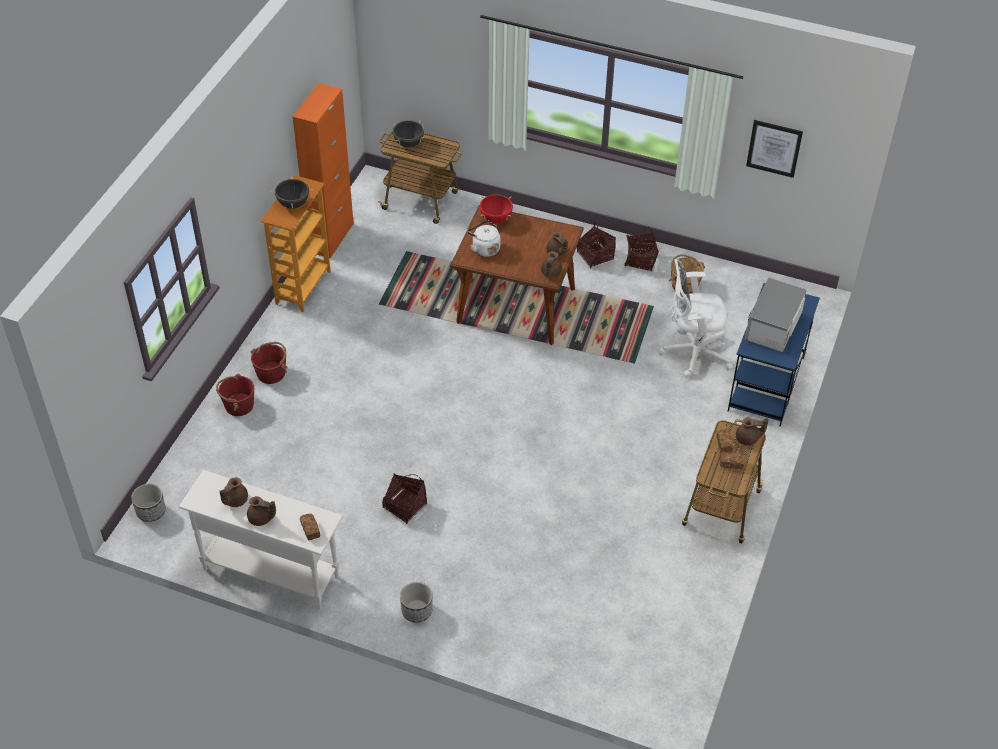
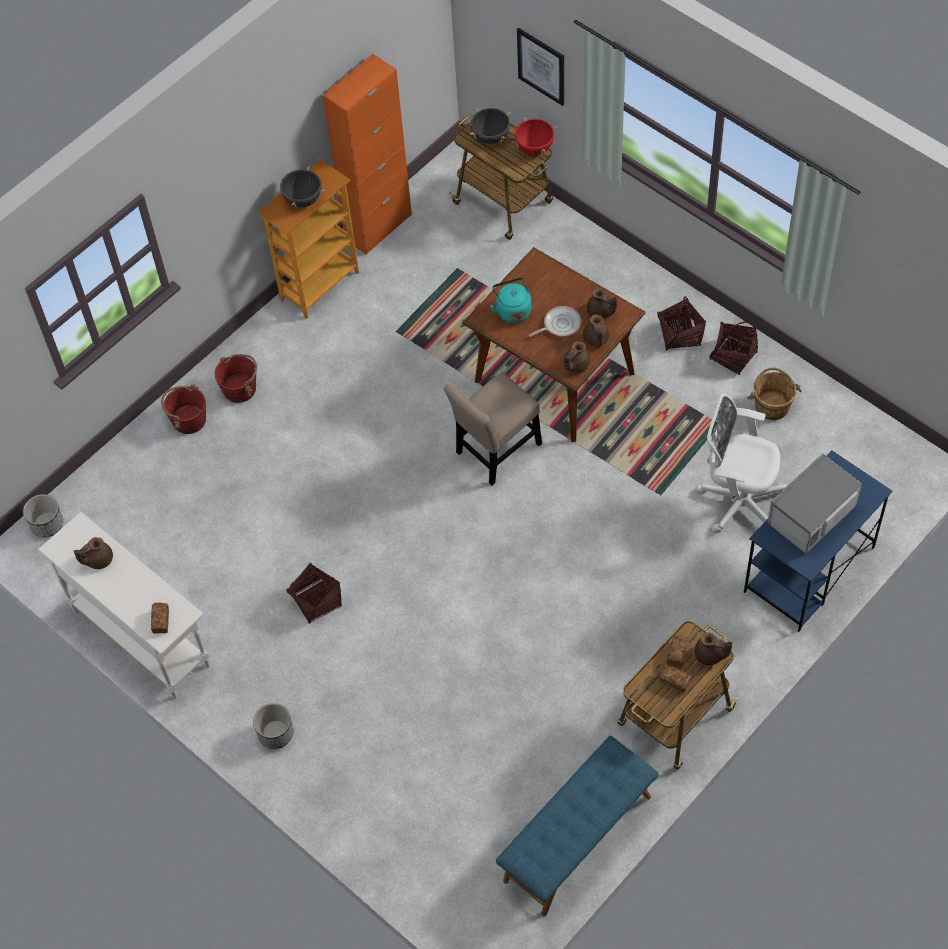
camera: 25 degrees right, 10 degrees up
brown teapot [247,496,276,526] -> brown teapot moved to [587,288,617,319]
white kettle [467,220,500,257] -> turquoise kettle [490,277,531,323]
red cooking pot [480,194,513,223] -> red cooking pot moved to [512,117,557,155]
picture [746,120,803,178] -> picture moved to [517,28,564,106]
none -> beige chair [444,372,542,485]
none -> blue bench [496,736,659,916]
none -> frying pan [529,306,581,337]

